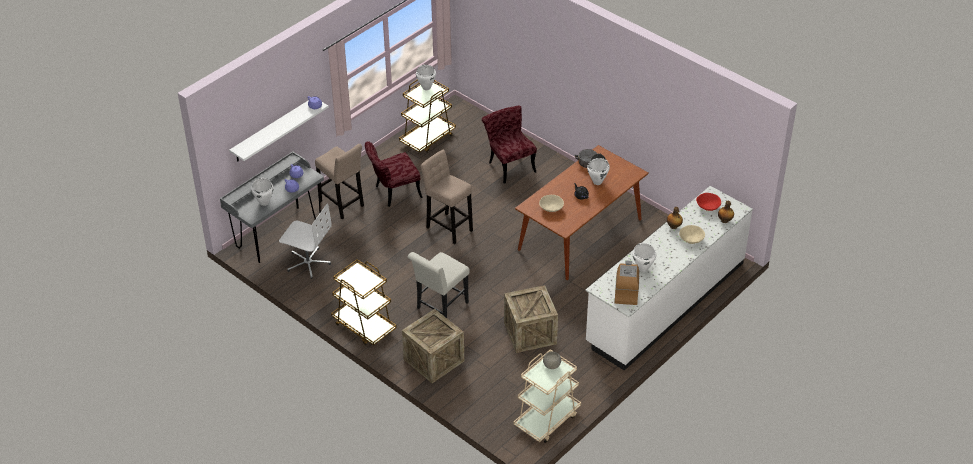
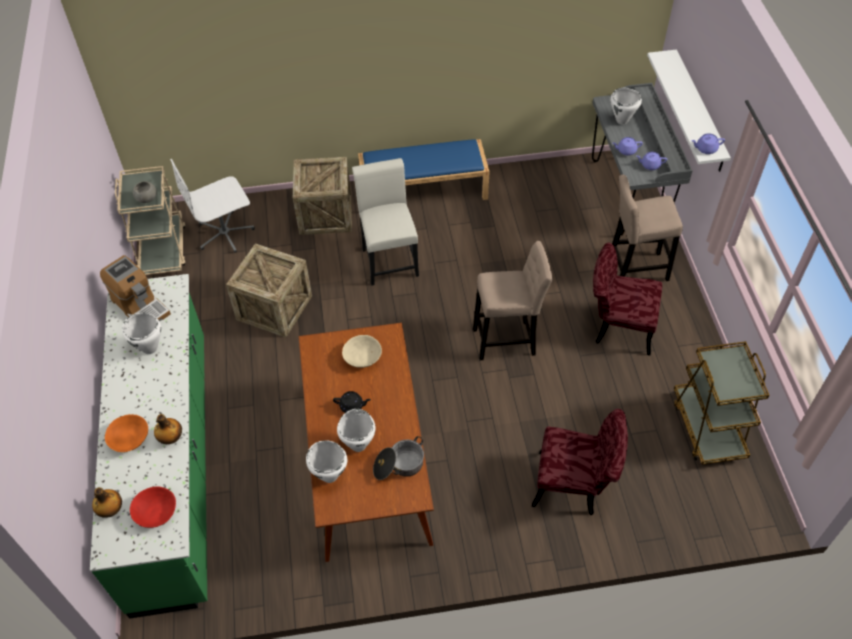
camera: 130 degrees right, 10 degrees up
white office chair [279,204,332,279] -> white office chair moved to [170,159,255,253]
brown cart [331,259,397,346] -> blue bench [358,139,490,200]
red chair [365,141,423,207] -> red chair turned 90 degrees counterclockwise [593,243,662,356]
white cooking pot [416,65,436,90] -> white cooking pot moved to [306,440,347,483]
white counter [586,186,753,370] -> green counter [90,274,207,619]
beige bowl [679,225,705,244] -> orange bowl [105,414,148,452]

